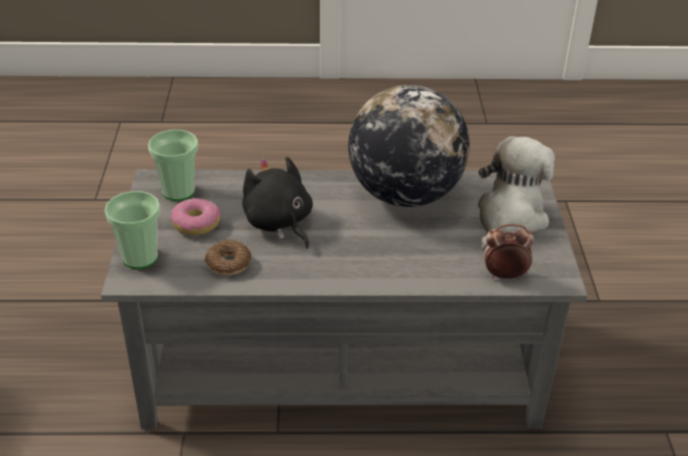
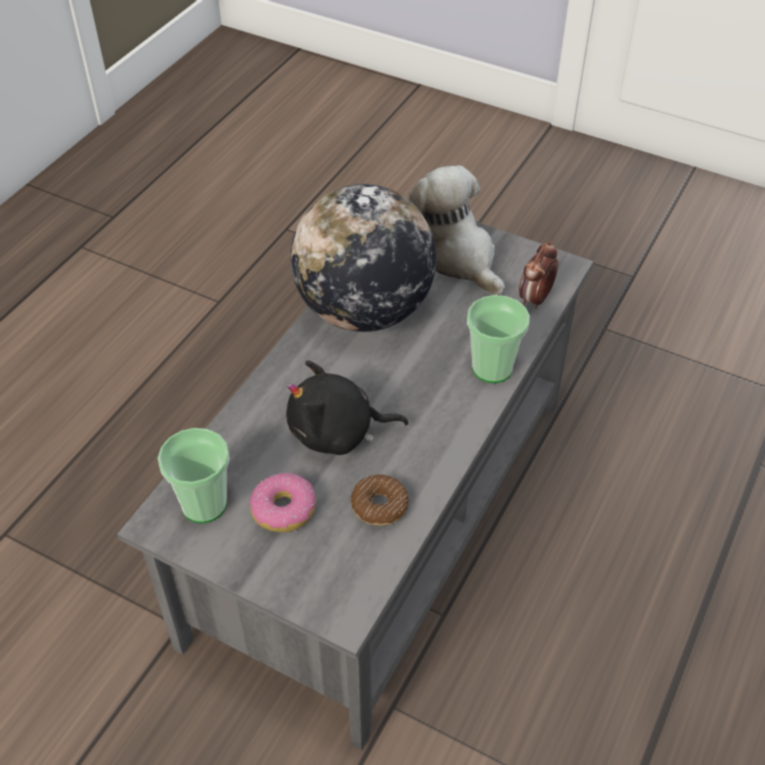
camera: 60 degrees left, 10 degrees up
cup [105,191,160,269] -> cup moved to [467,295,530,383]

